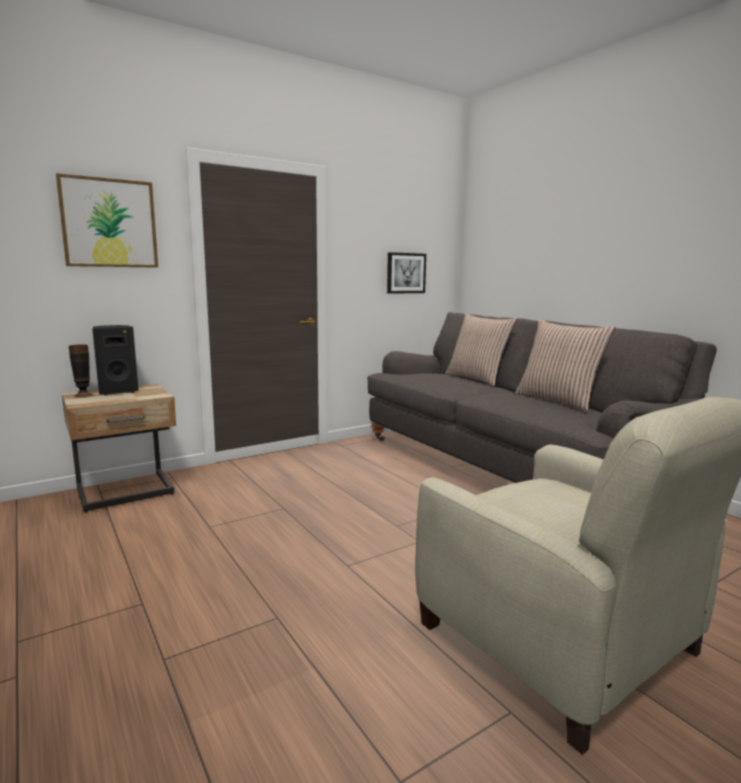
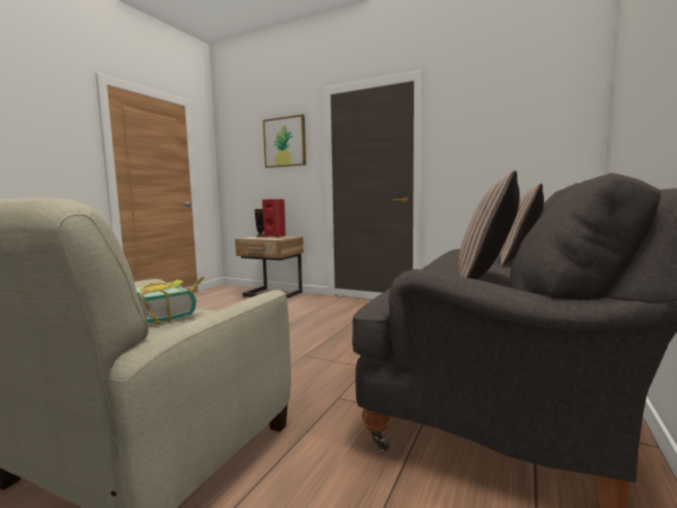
camera: 60 degrees right, 5 degrees down
black speaker [92,325,139,395] -> red speaker [262,199,286,237]
picture [387,252,426,294] -> none
none -> book [136,277,205,325]

